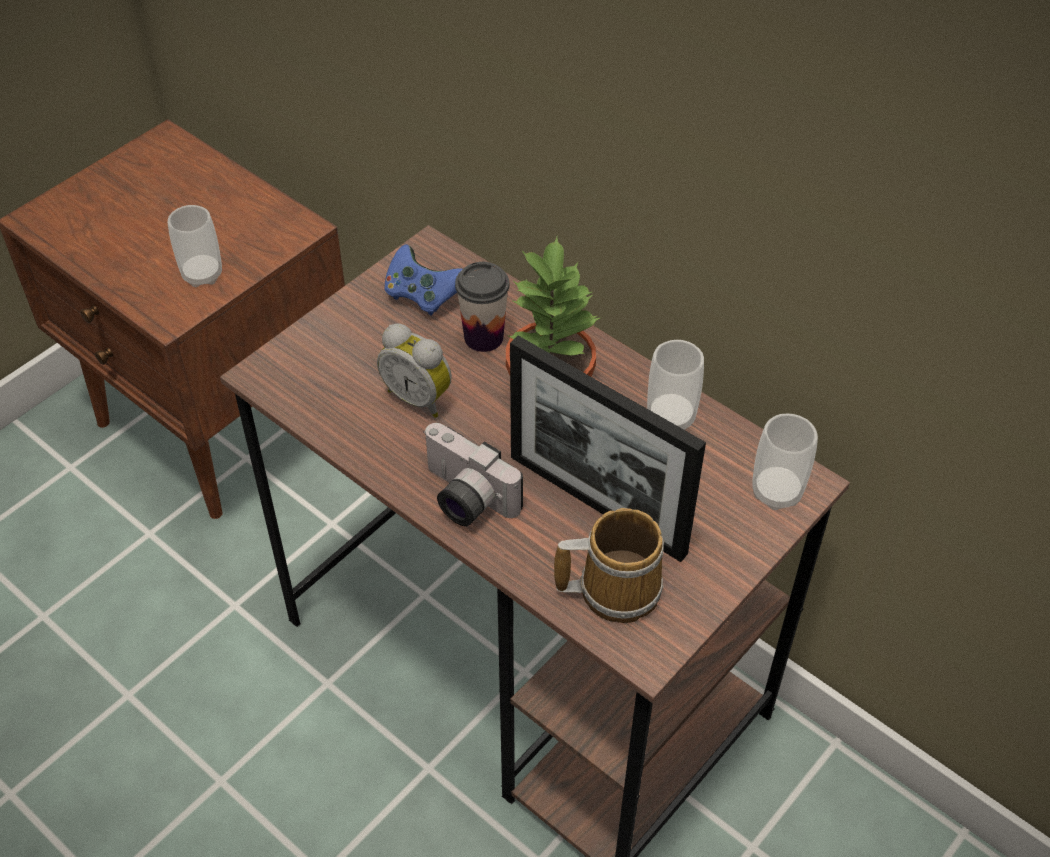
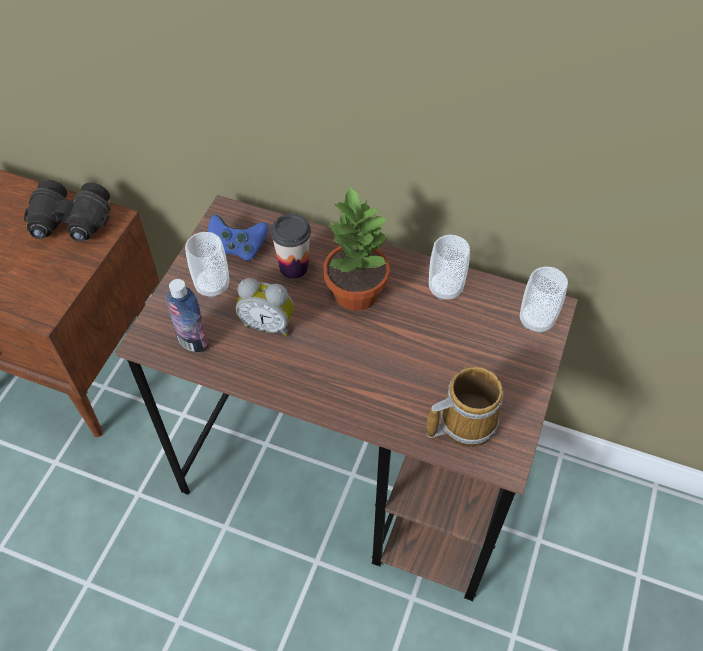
camera: 20 degrees left, 5 degrees up
cup [168,205,222,287] -> cup moved to [185,232,229,298]
camera [423,423,523,526] -> none
picture frame [510,336,706,562] -> none
none -> black binoculars [24,180,111,242]
none -> bottle [165,279,209,352]

